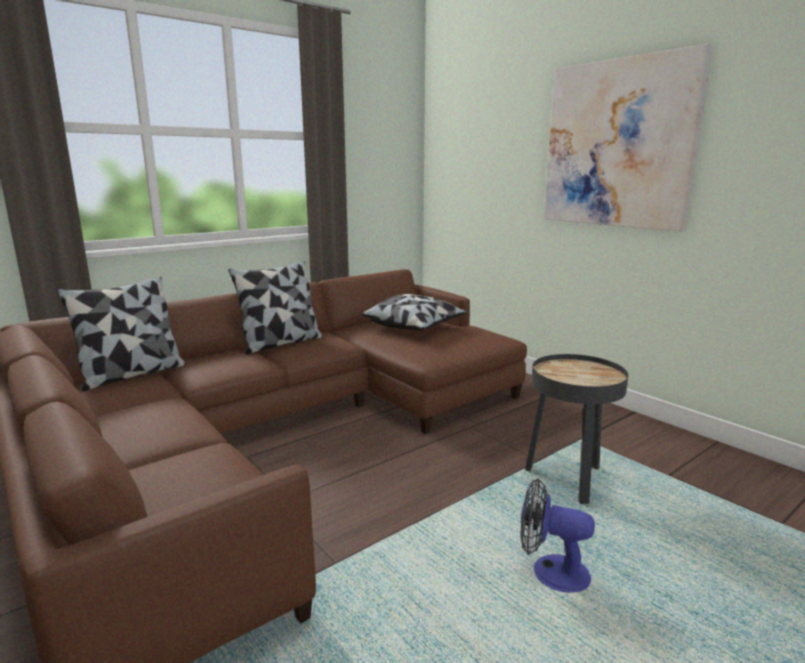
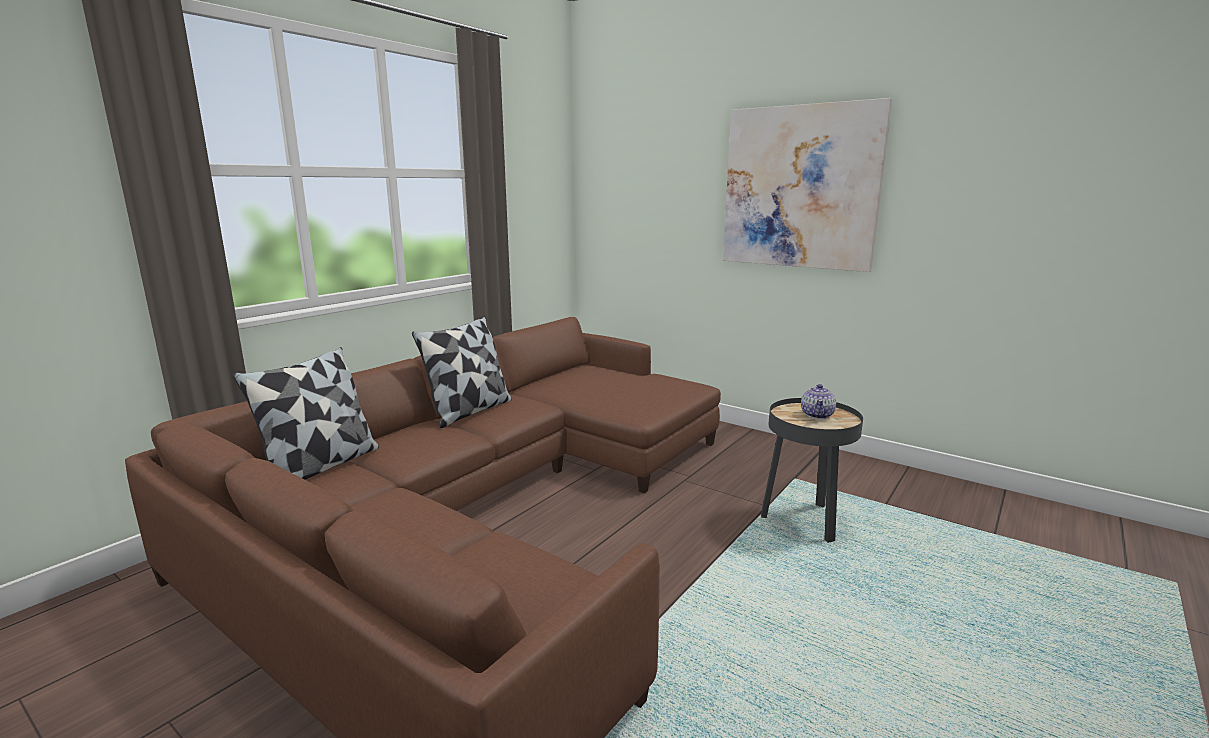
camera: 15 degrees left, 0 degrees up
pillow [362,294,467,331] -> none
fan [521,478,595,593] -> none
none -> teapot [801,384,836,419]

